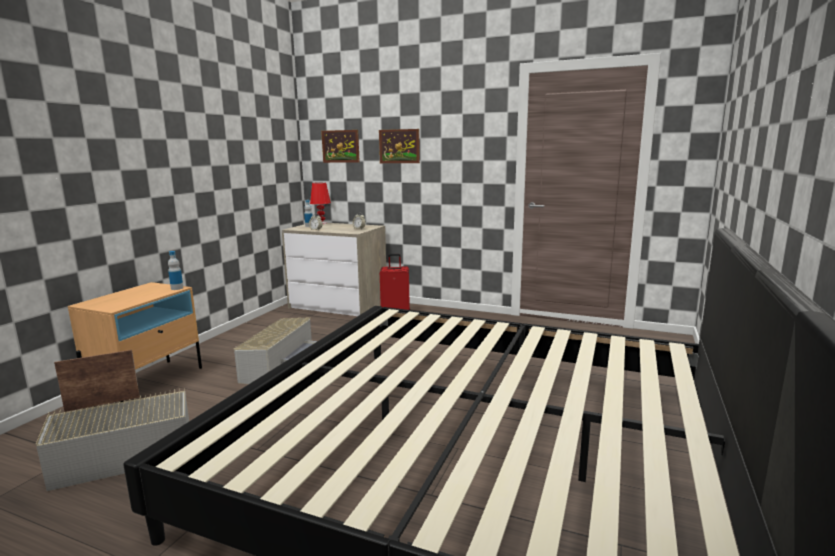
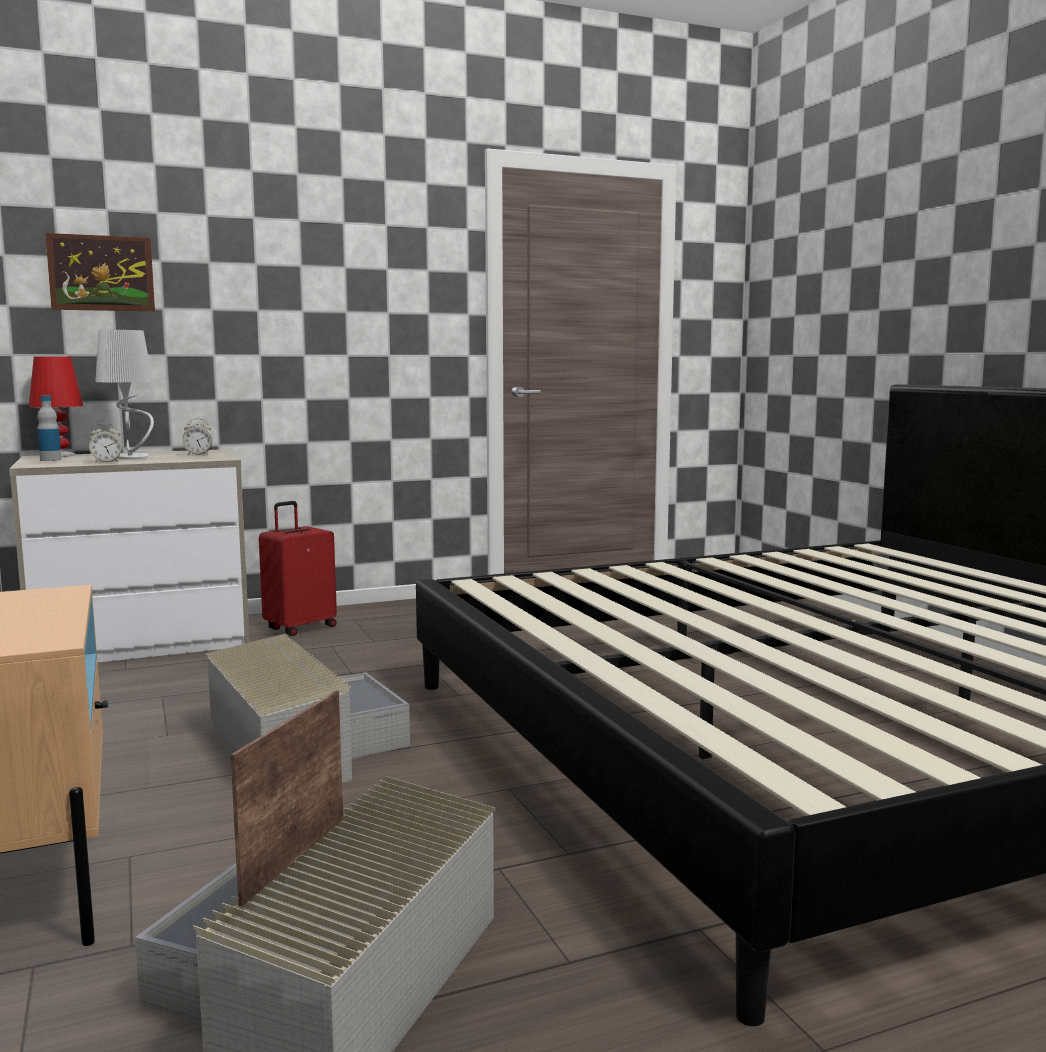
camera: 45 degrees left, 5 degrees down
bottle [168,251,183,290] -> none
picture [379,129,420,163] -> none
none -> grey table lamp [95,330,154,459]

